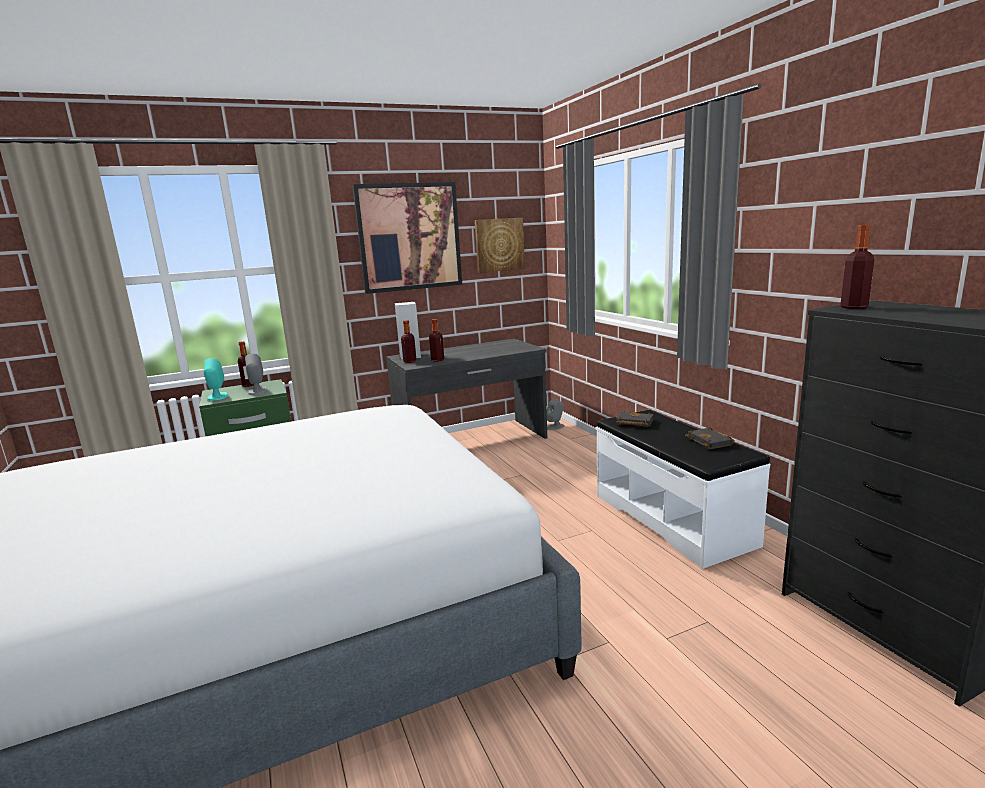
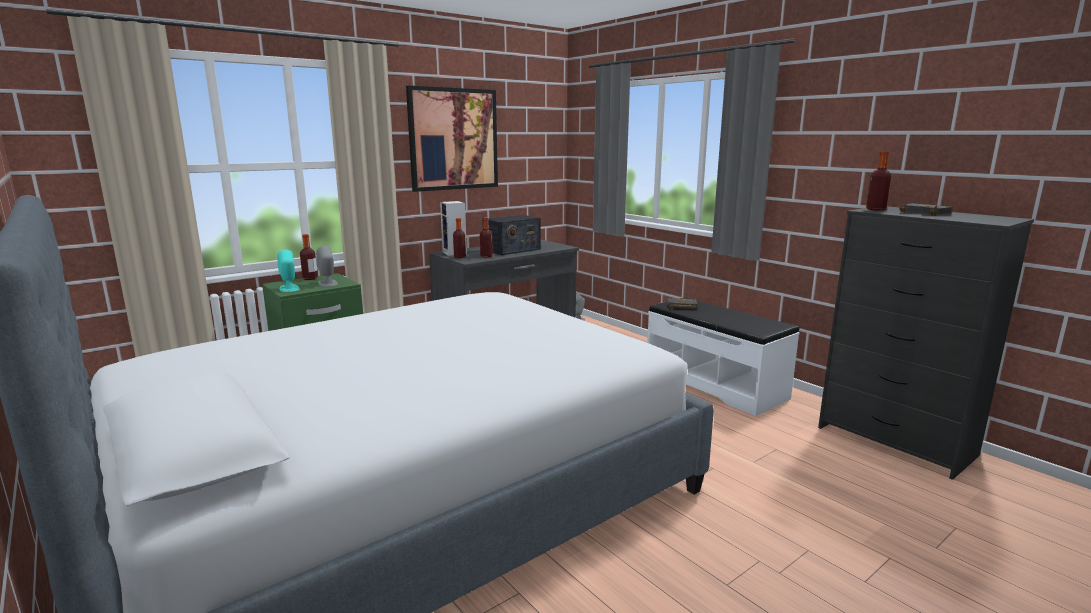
camera: 15 degrees left, 0 degrees up
picture [475,218,525,273] -> none
black book [685,427,735,449] -> black book moved to [899,201,953,216]
none -> radio [482,215,541,255]

